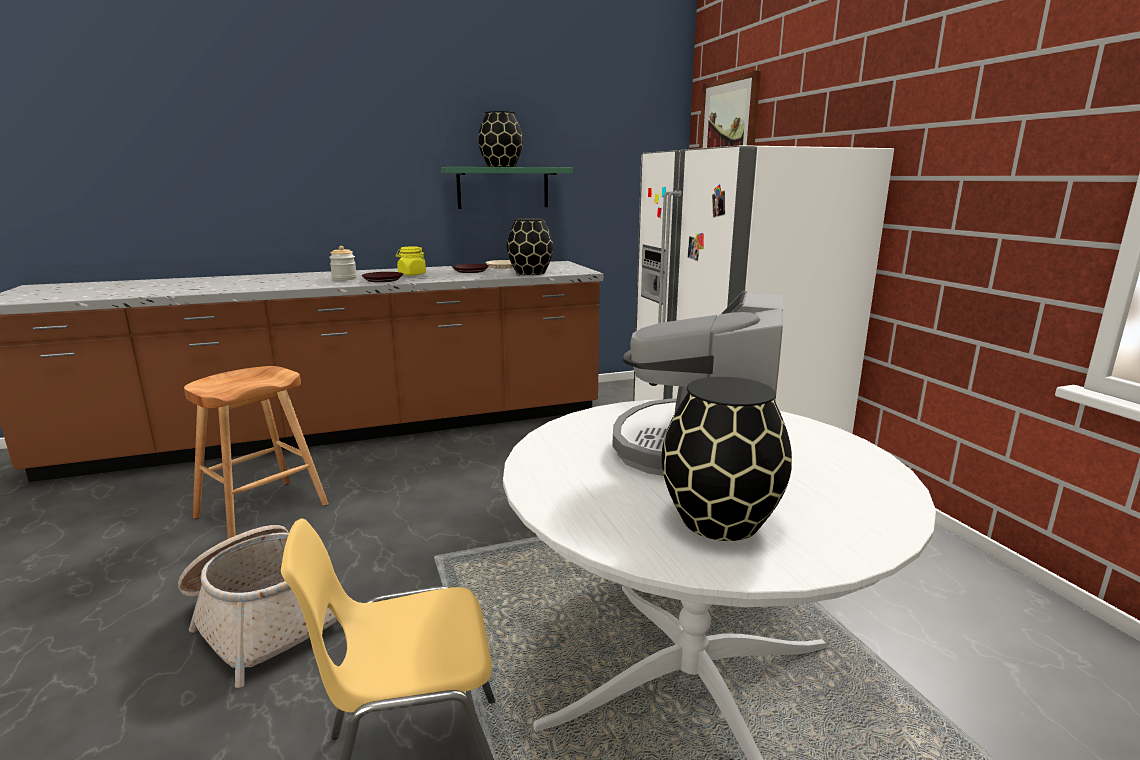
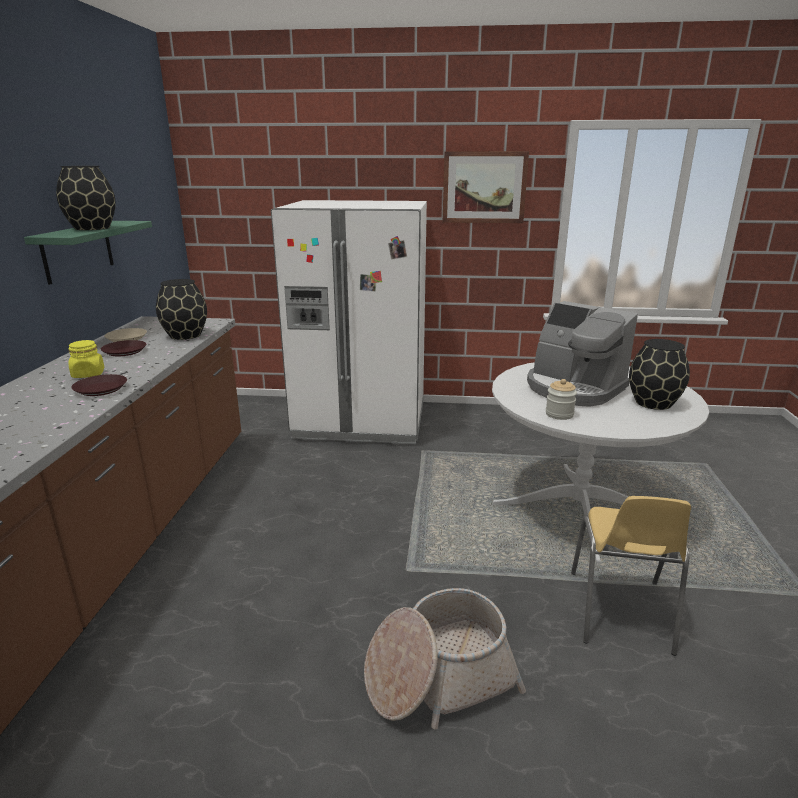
camera: 65 degrees left, 5 degrees up
brown stool [184,366,328,539] -> none
jar [329,246,357,281] -> jar moved to [546,379,577,420]
picture [699,70,761,148] -> picture moved to [443,151,529,223]

